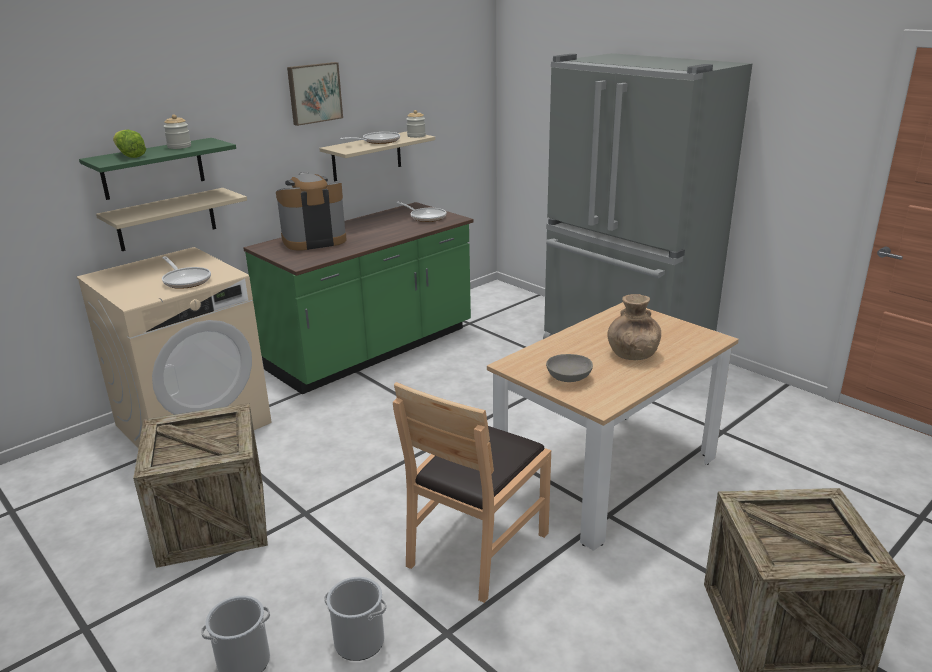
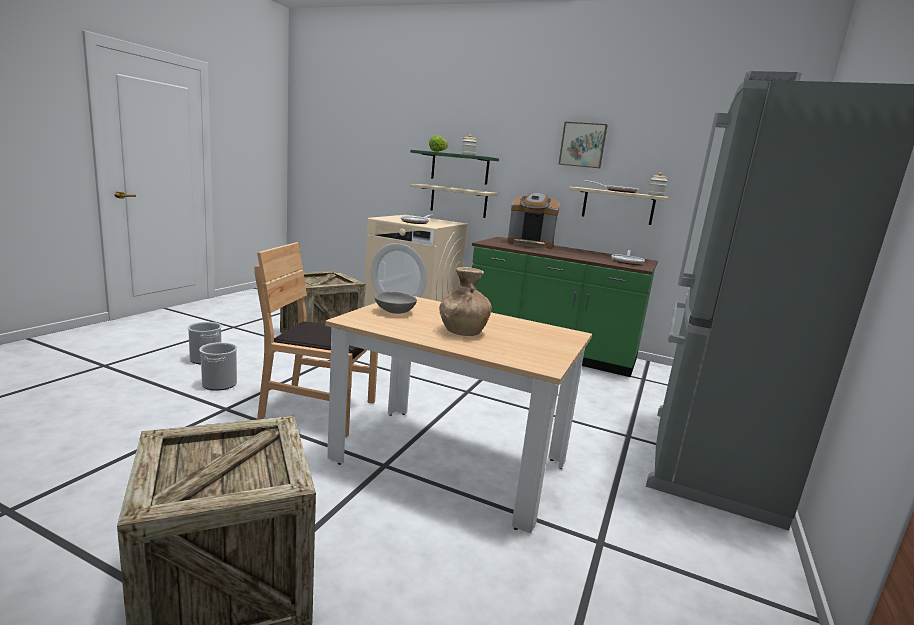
camera: 65 degrees right, 10 degrees down
coffee machine [276,172,347,251] -> coffee machine turned 150 degrees clockwise [507,193,559,249]

